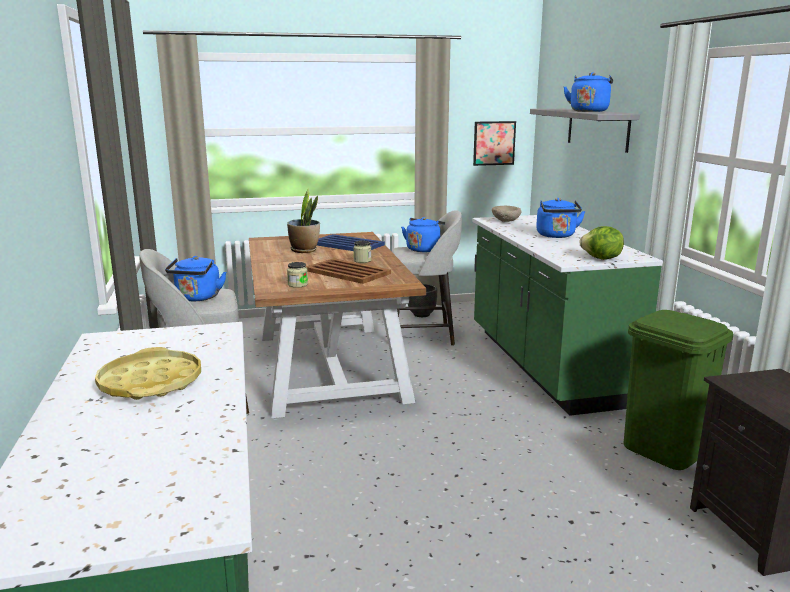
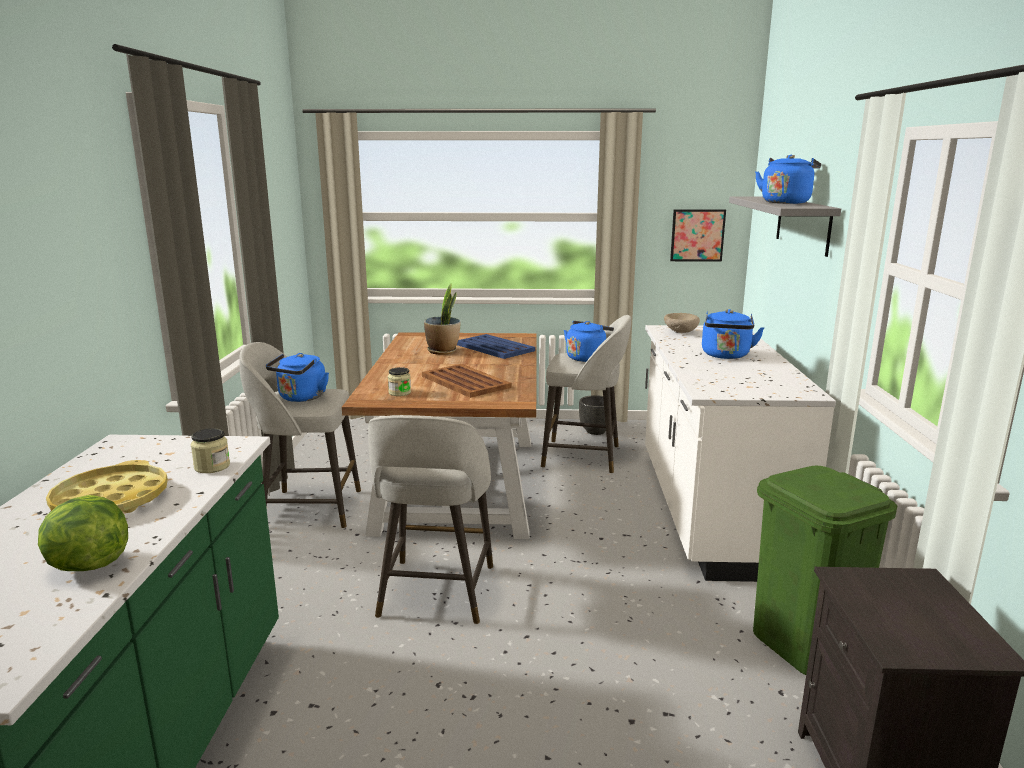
camera: 15 degrees right, 0 degrees up
jar [353,241,372,263] -> jar moved to [191,428,230,473]
green counter [472,215,663,416] -> white counter [645,325,836,582]
lettuce [579,226,624,260] -> lettuce moved to [38,495,128,571]
none -> grey stool [368,415,493,624]

